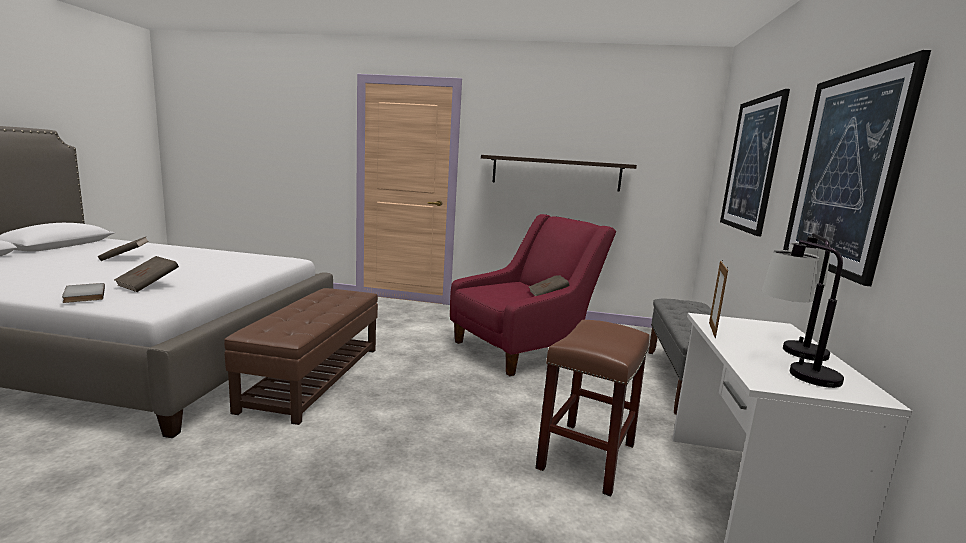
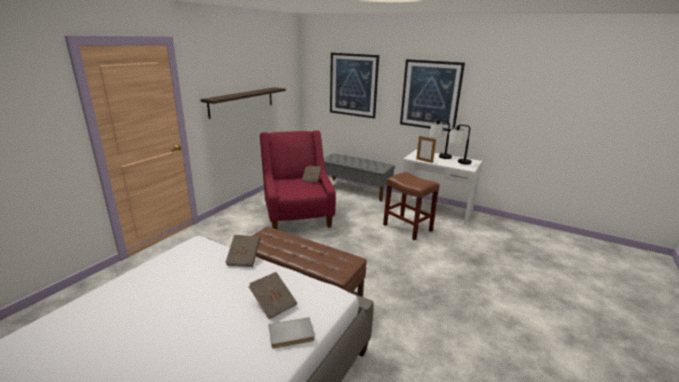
camera: 70 degrees left, 10 degrees up
brown book [98,237,149,261] -> brown book moved to [225,235,260,267]

